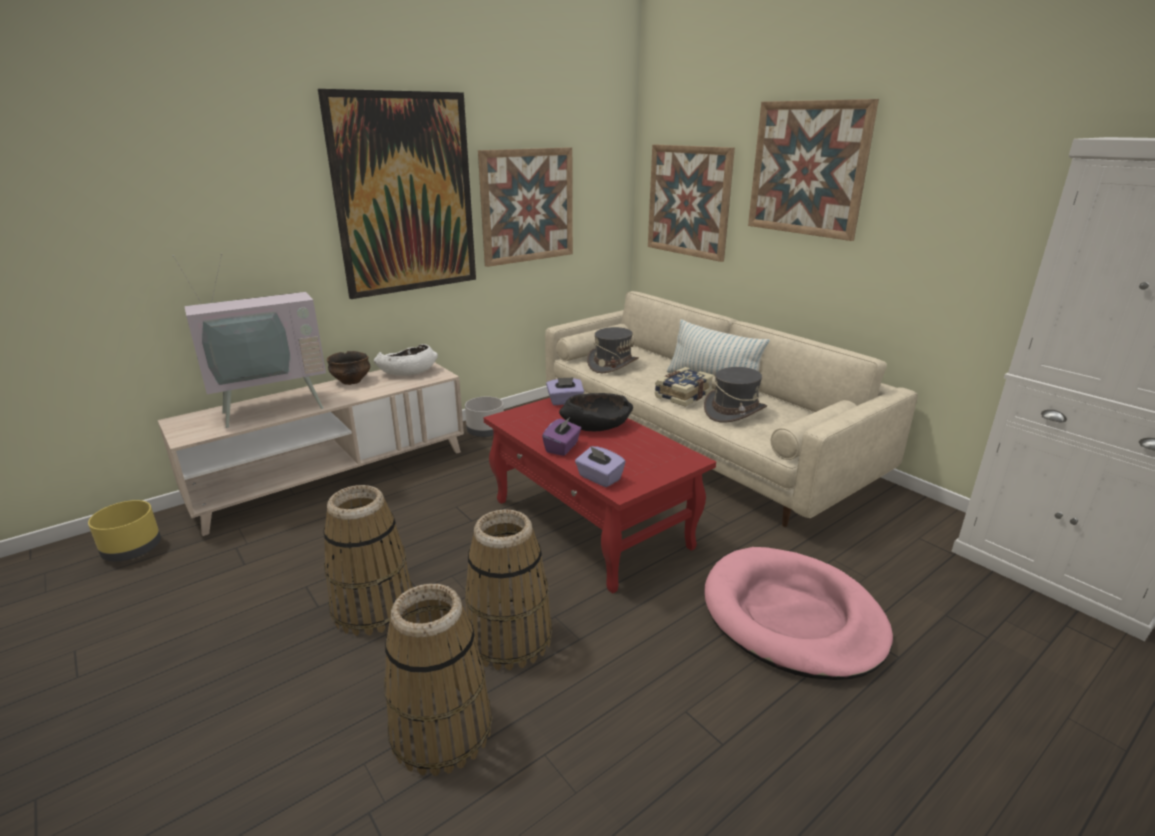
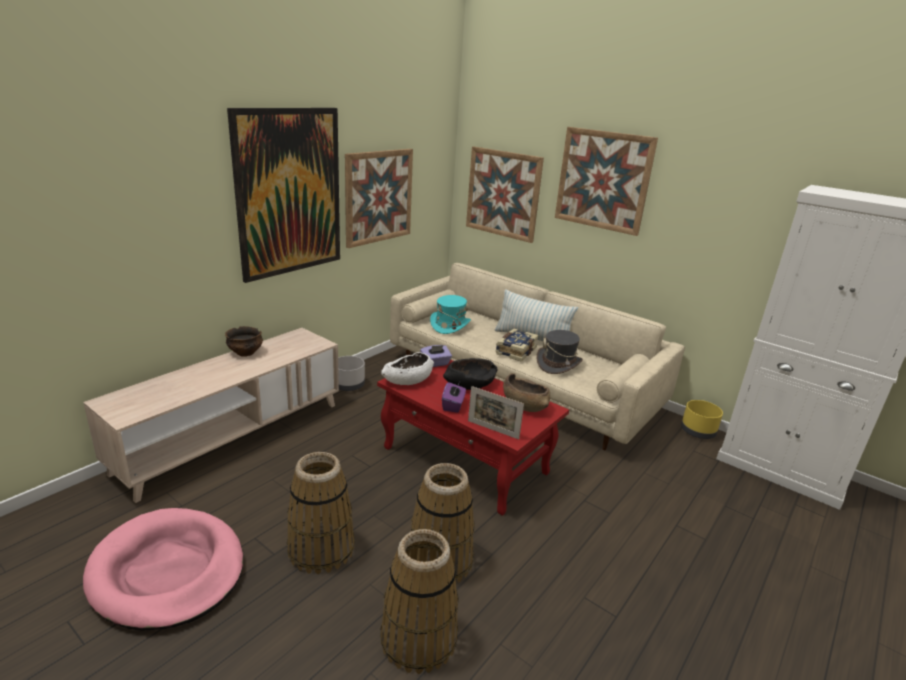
camera: 15 degrees left, 0 degrees up
yellow planter [88,500,161,561] -> yellow planter moved to [681,400,723,439]
television [173,254,326,428] -> none
white bowl [374,344,438,376] -> white bowl moved to [381,352,434,385]
purple tissue box [575,446,626,487] -> picture frame [468,386,524,439]
grey hat [587,327,639,373] -> turquoise hat [430,295,471,334]
pink dog bed [705,547,893,680] -> pink dog bed moved to [83,508,243,631]
none -> brown bowl [503,373,550,412]

